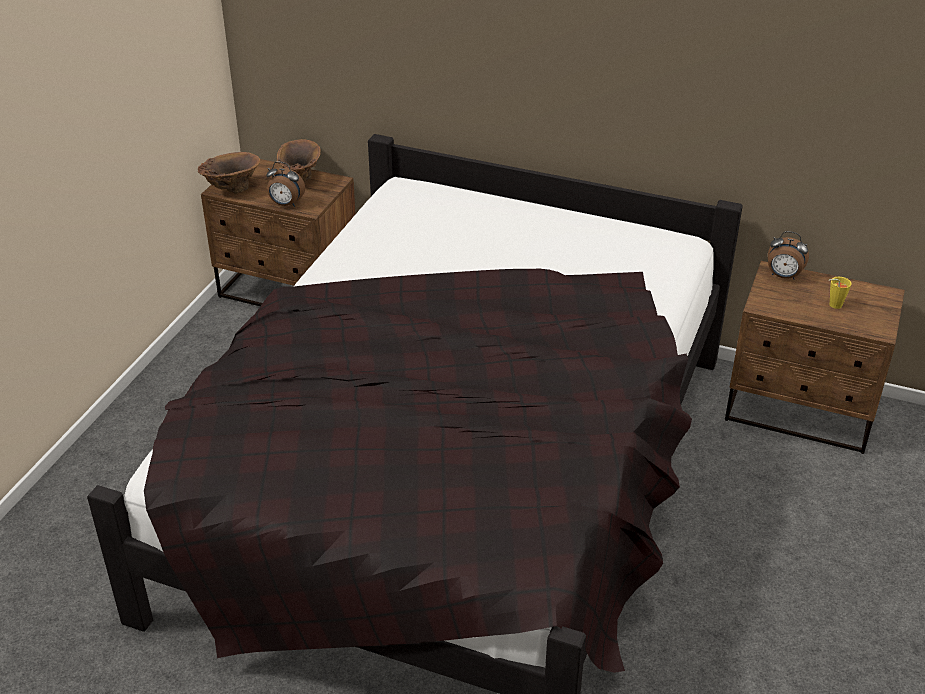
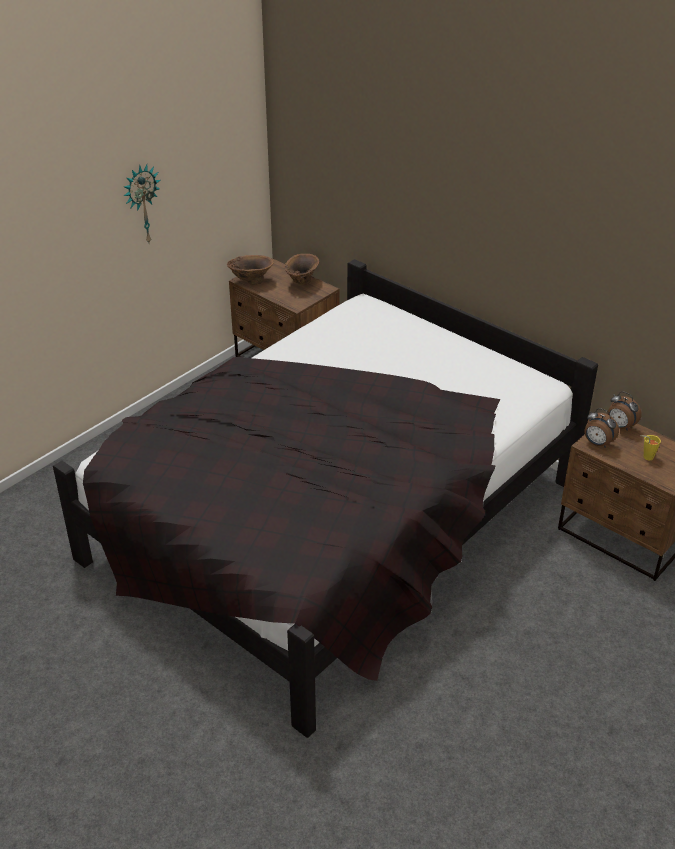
camera: 20 degrees right, 0 degrees up
alarm clock [266,162,305,207] -> alarm clock moved to [585,408,619,448]
none -> wall clock [124,165,160,245]

